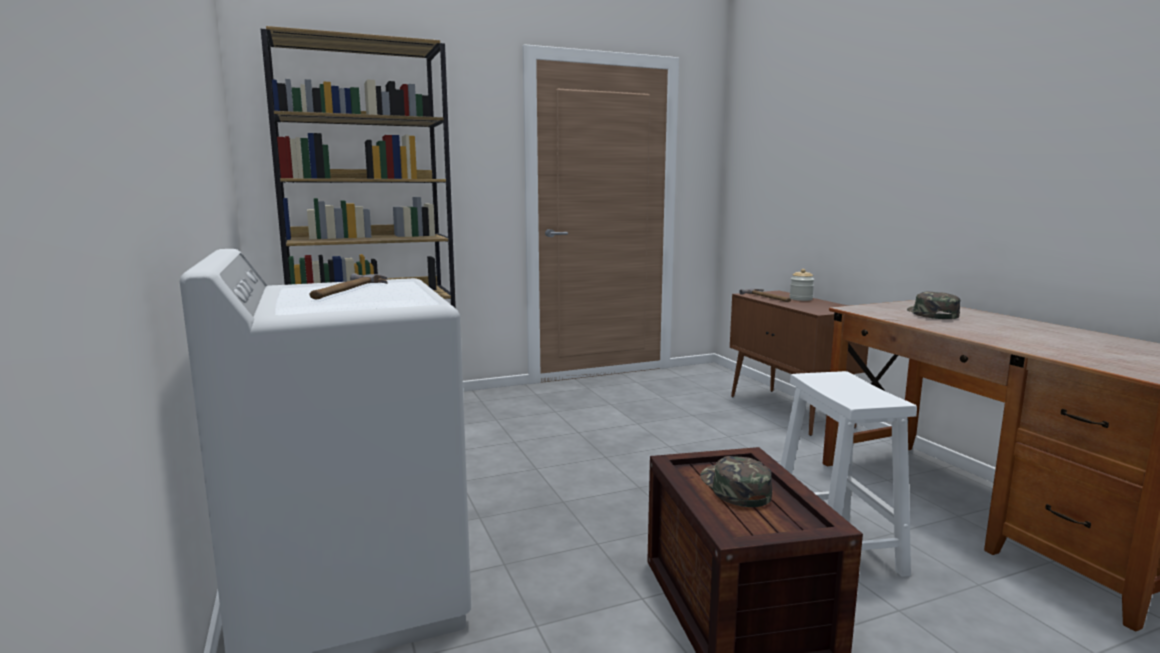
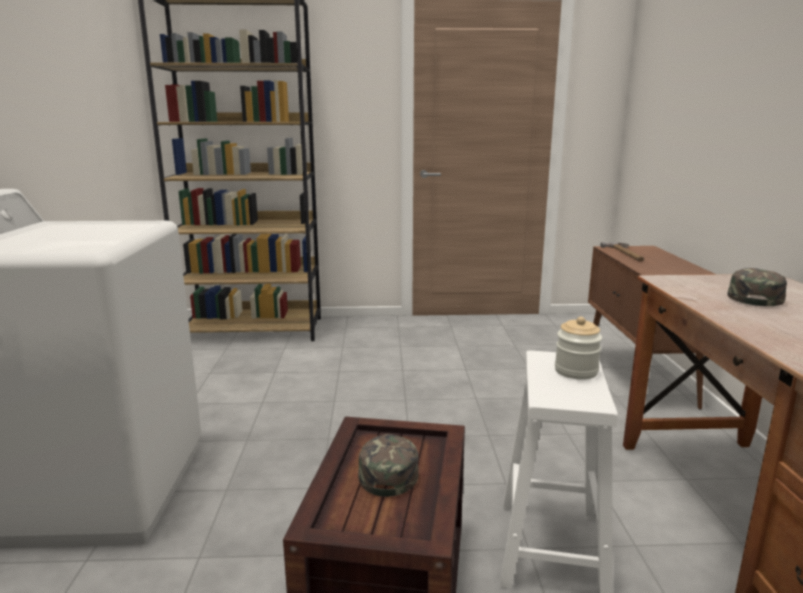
camera: 20 degrees right, 5 degrees up
hammer [309,273,388,299] -> none
jar [790,269,815,301] -> jar moved to [555,317,602,380]

